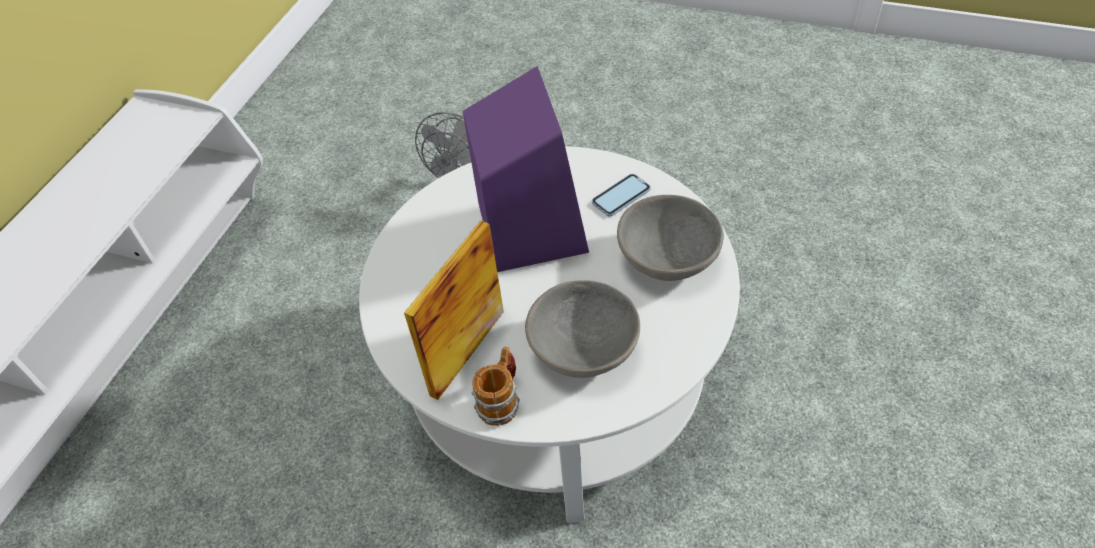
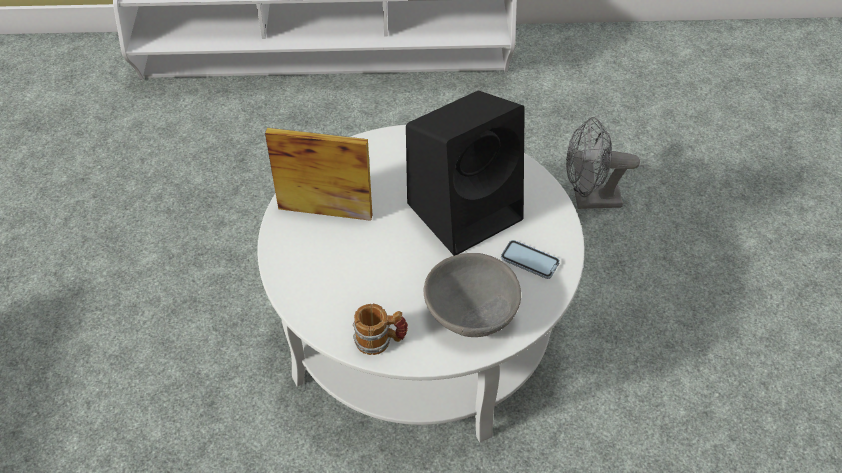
camera: 65 degrees right, 0 degrees up
purple speaker [463,66,589,272] -> black speaker [406,91,525,256]
mug [472,347,520,426] -> mug moved to [353,304,408,355]
grey bowl [525,280,640,378] -> none

